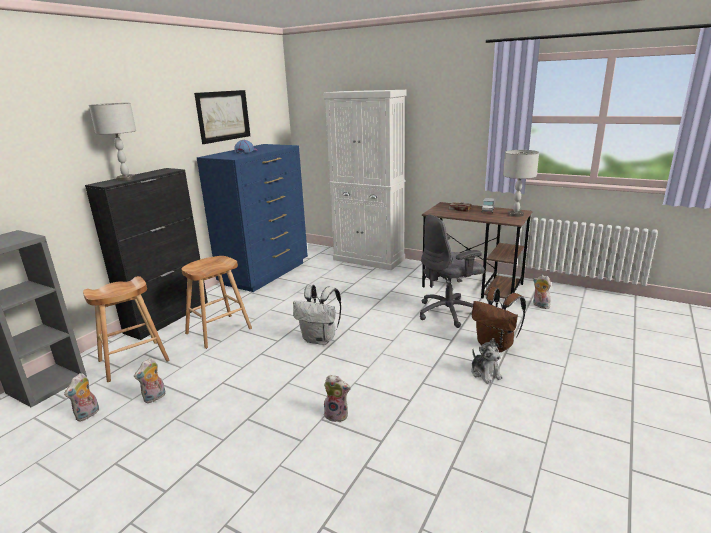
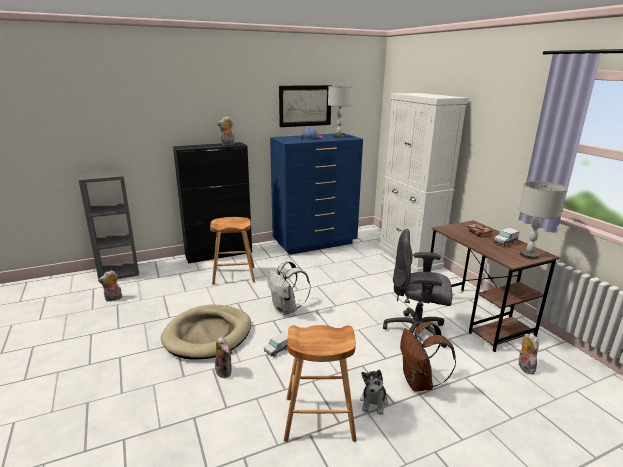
camera: 35 degrees right, 0 degrees up
brown stool [83,276,169,382] -> brown stool moved to [284,325,357,442]
grey table lamp [89,103,136,181] -> grey table lamp moved to [328,86,353,138]
plush toy [134,358,166,403] -> plush toy moved to [217,116,235,145]
none -> beige dog bed [161,304,251,360]
none -> toy truck [264,333,288,357]

